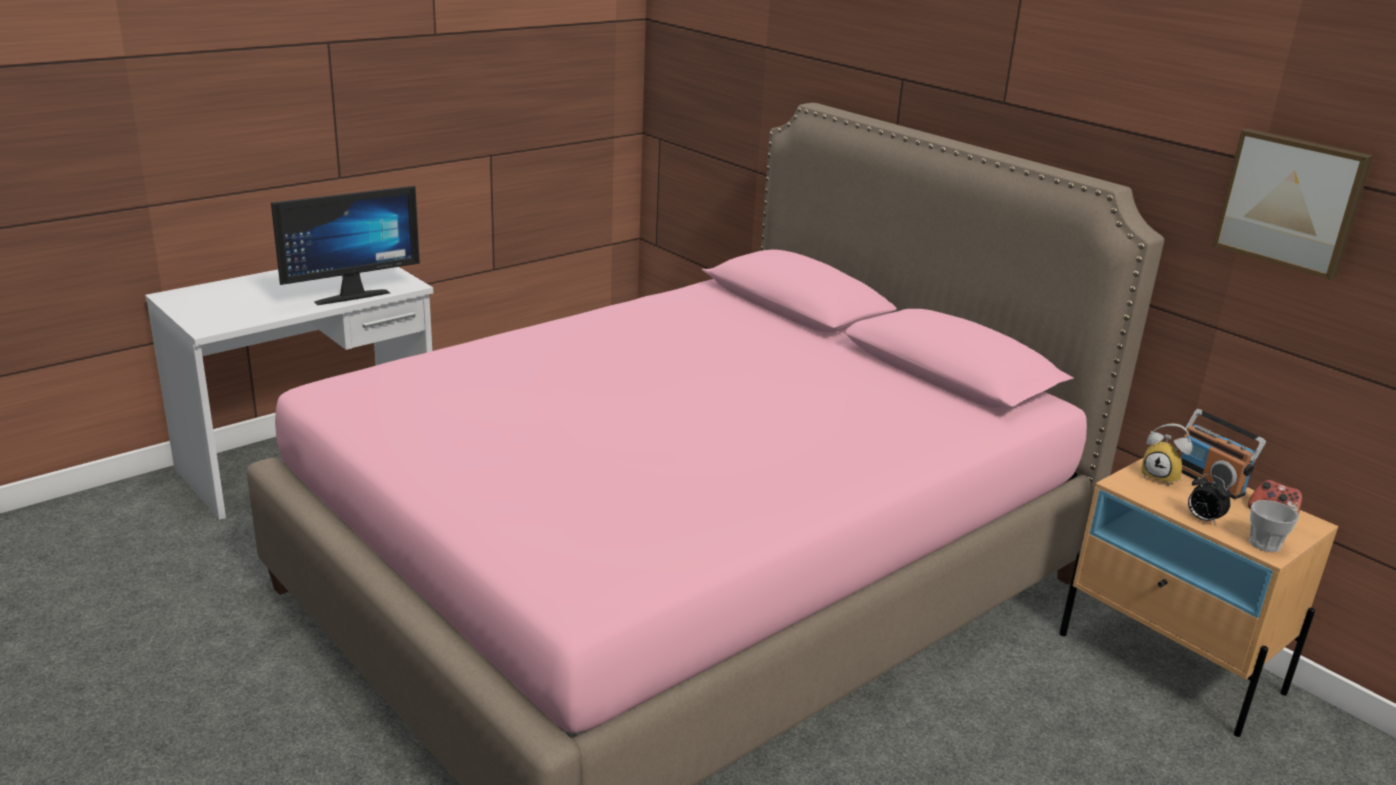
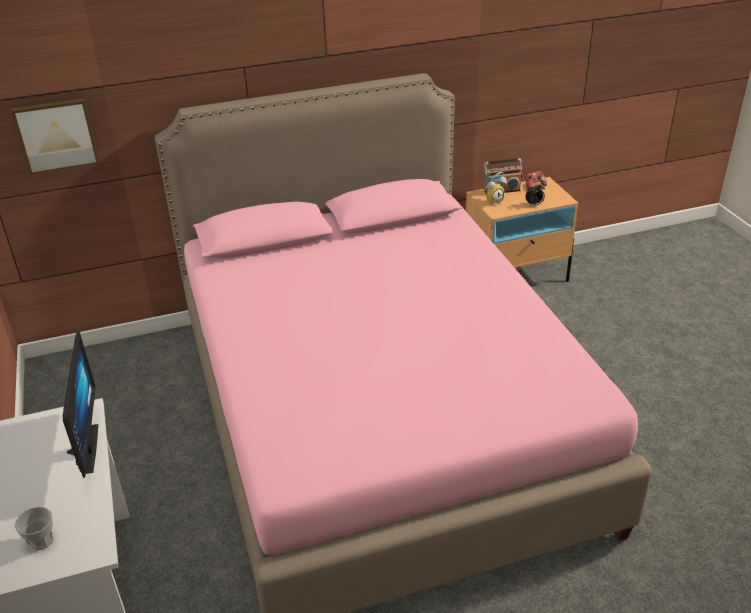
camera: 65 degrees left, 10 degrees up
picture [1213,129,1373,280] -> picture moved to [11,98,99,175]
cup [1249,500,1299,552] -> cup moved to [15,507,54,551]

